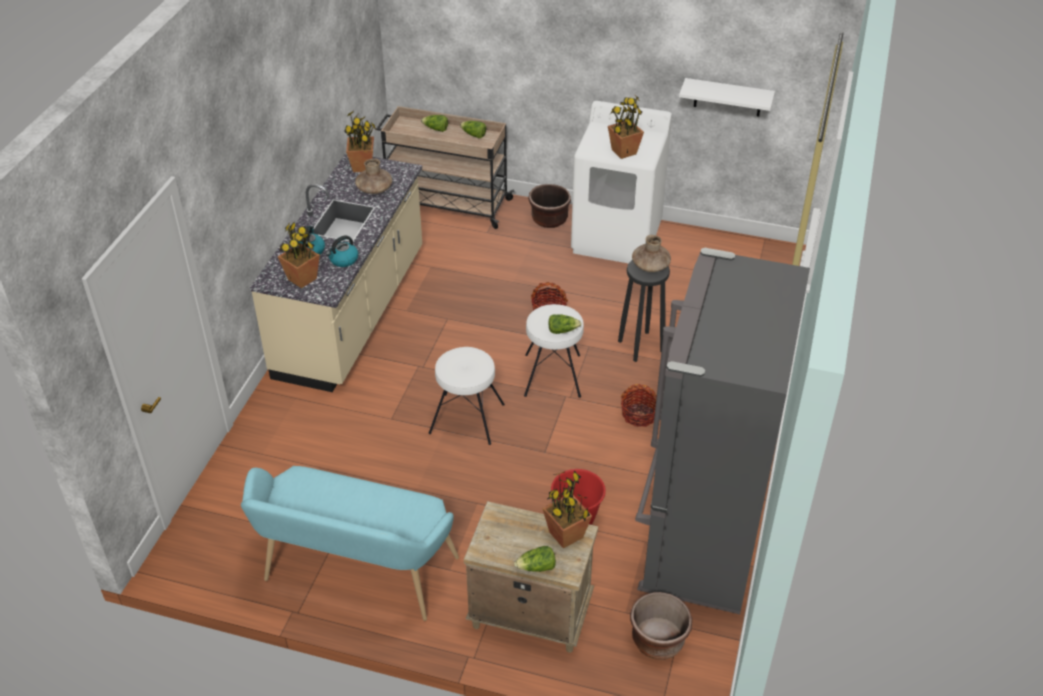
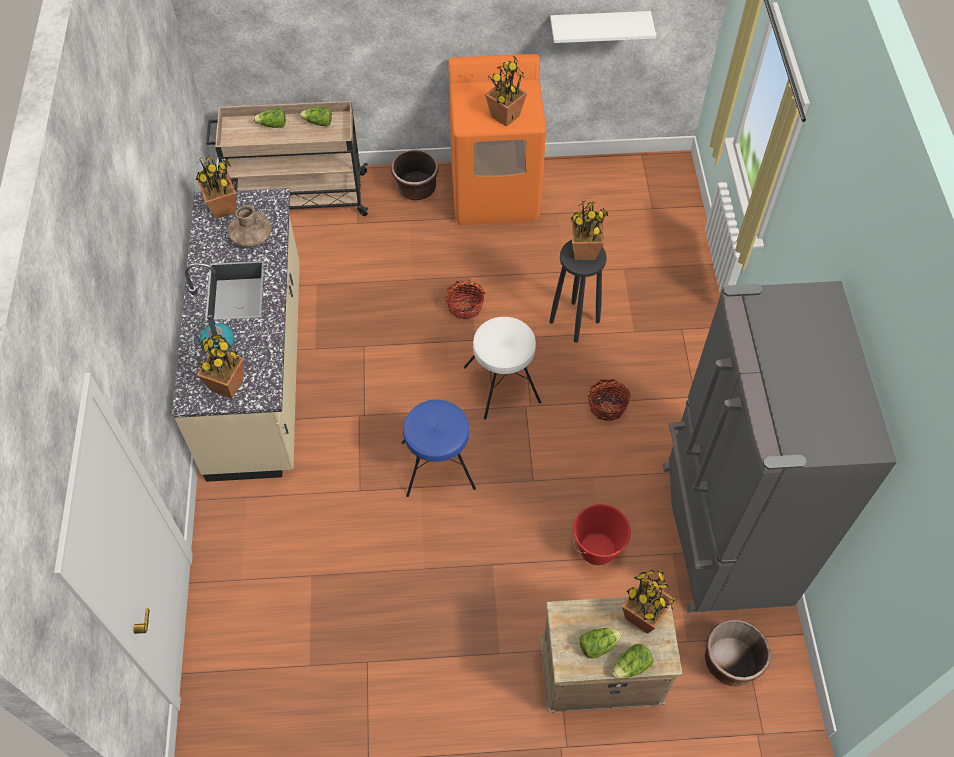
camera: 20 degrees left, 15 degrees up
turquoise bench [241,466,459,621] -> none
kettle [326,236,358,267] -> none
white stool [428,347,505,445] -> blue stool [402,400,476,497]
lettuce [548,314,582,334] -> lettuce moved to [579,628,622,659]
white washing machine [571,101,672,263] -> orange washing machine [448,54,546,225]
brown vase [632,235,671,272] -> potted plant [571,200,609,260]

